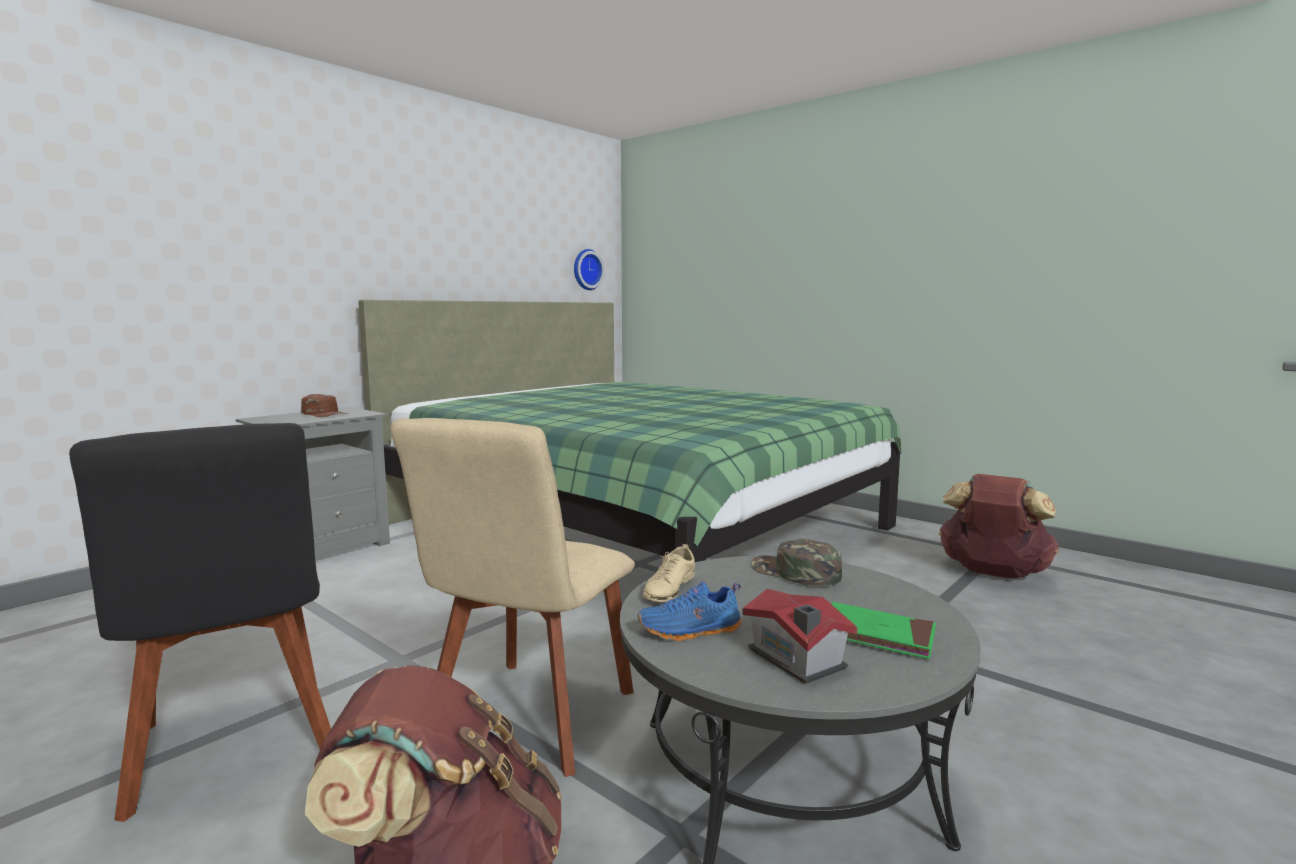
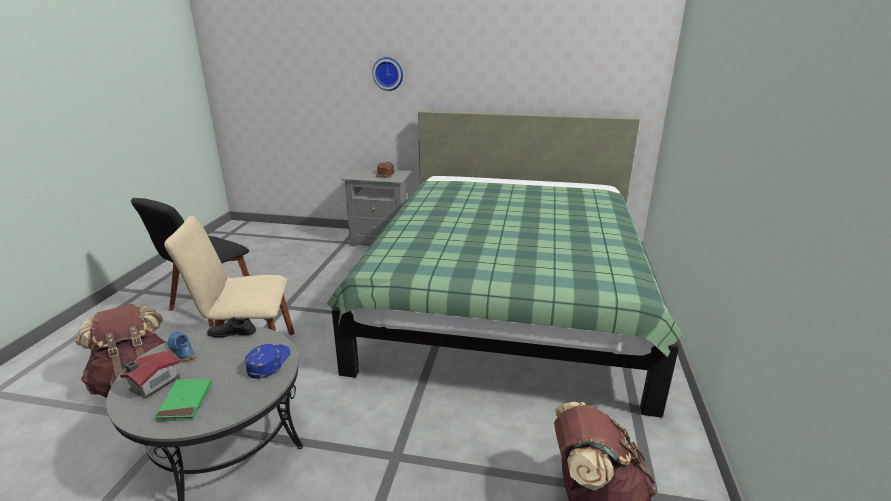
camera: 60 degrees right, 15 degrees up
wall clock [574,249,604,290] -> wall clock moved to [372,57,403,91]
beige shoe [643,544,695,602] -> black shoe [207,317,256,338]
green cap [751,539,842,586] -> blue cap [245,344,290,379]

